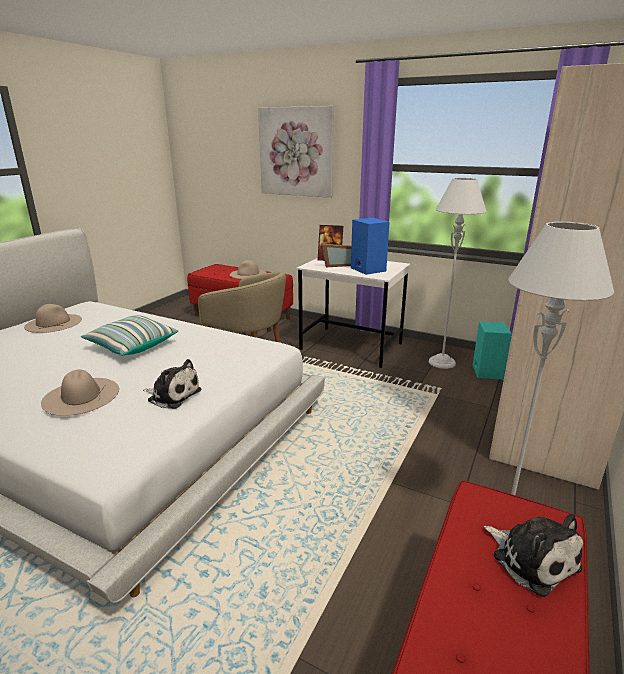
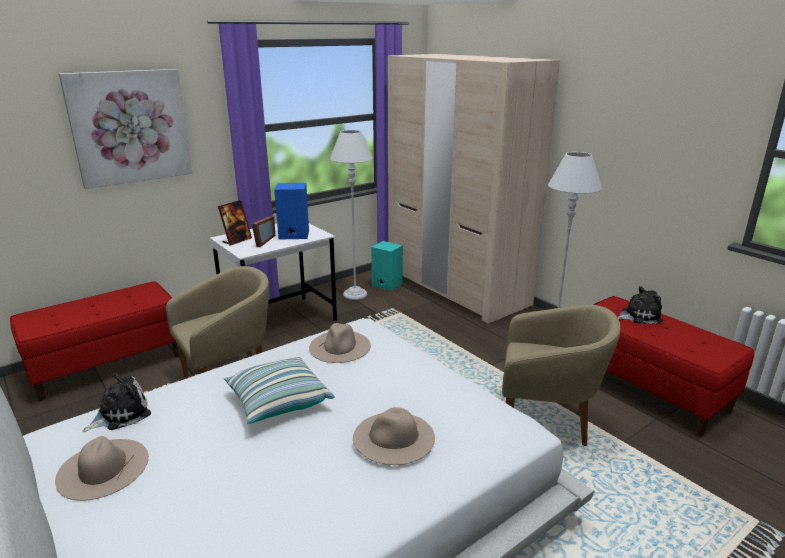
camera: 65 degrees left, 0 degrees up
plush toy [143,359,201,409] -> plush toy moved to [82,373,151,432]
beige hat [230,260,267,279] -> beige hat moved to [309,323,371,363]
none -> beige armchair [502,305,620,446]

